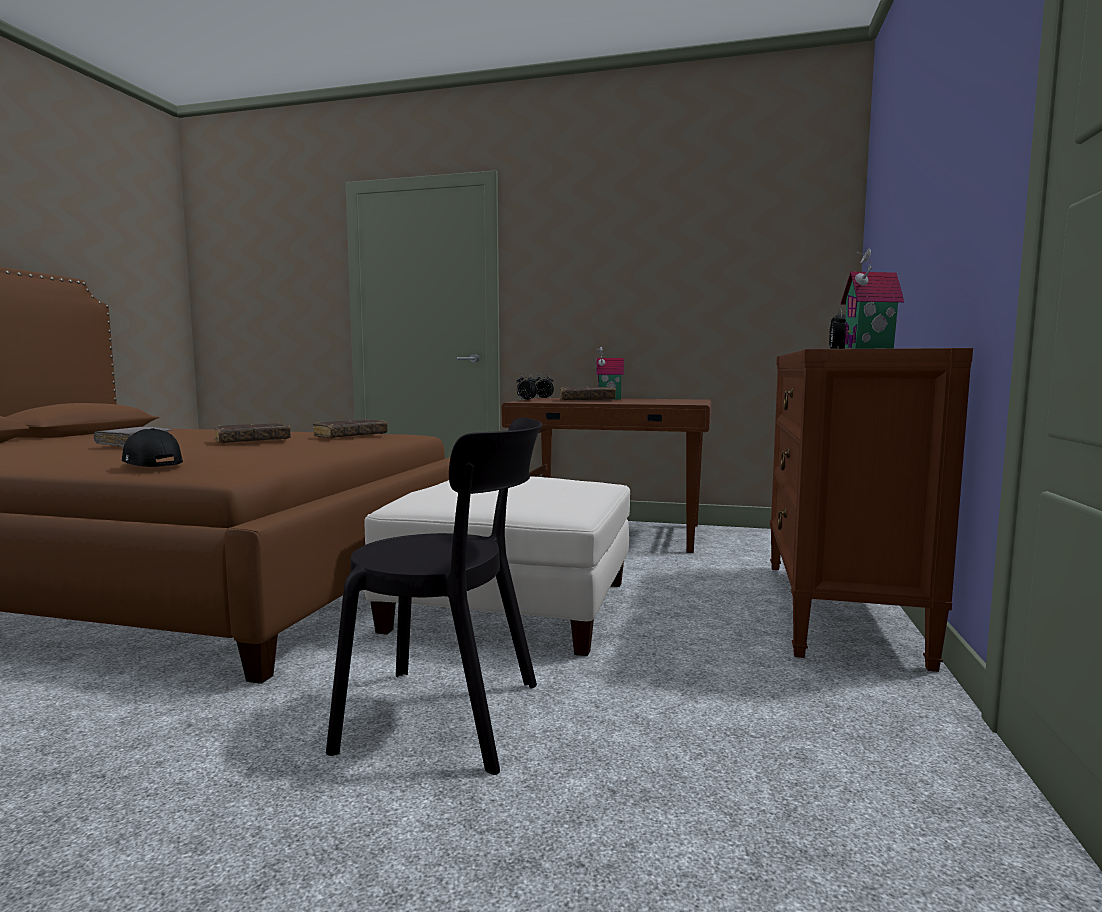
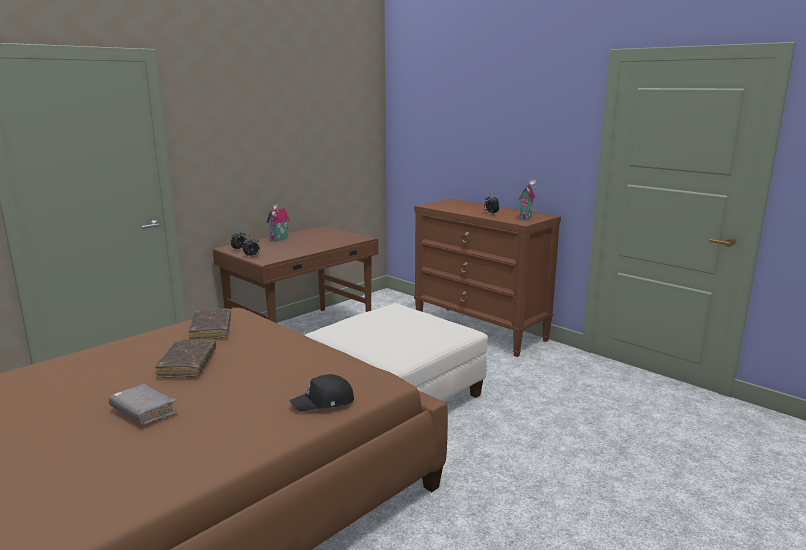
camera: 60 degrees left, 10 degrees up
black chair [326,418,543,775] -> none
brown book [560,386,616,401] -> none

